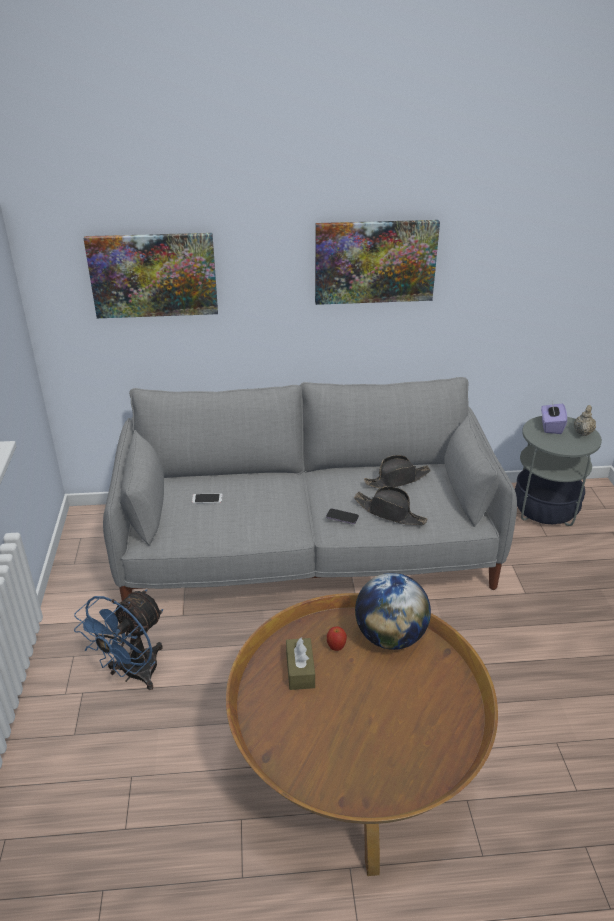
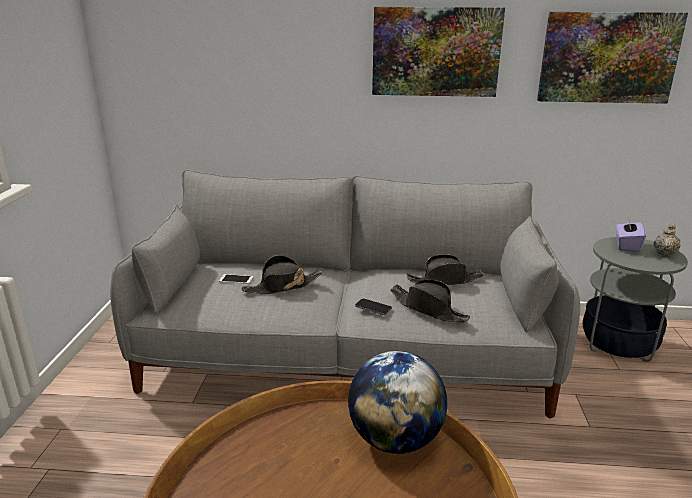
camera: 10 degrees right, 10 degrees down
blue fan [74,589,163,690] -> none
picture [84,233,218,318] -> picture moved to [537,12,688,104]
brown tissue box [286,638,315,690] -> none
apple [327,627,347,651] -> none
none -> black hat [242,255,322,295]

